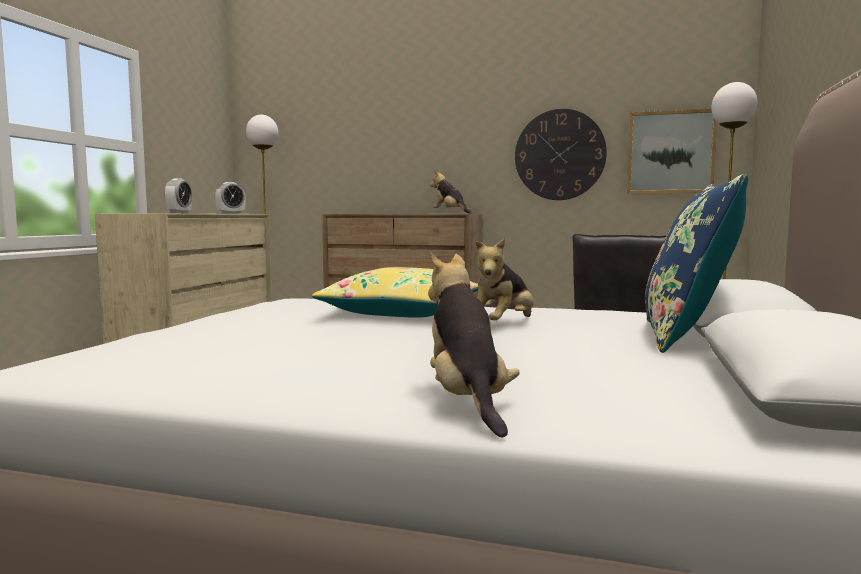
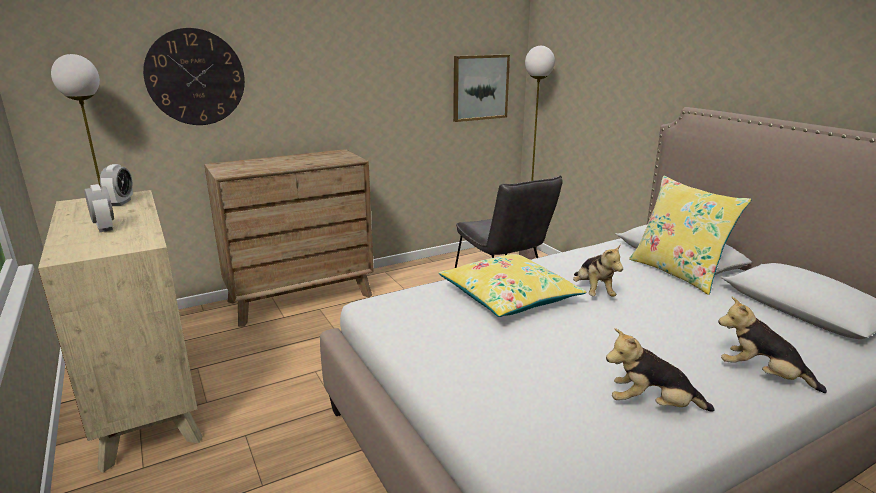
camera: 45 degrees left, 15 degrees up
plush toy [430,171,472,214] -> plush toy moved to [606,328,714,412]
wall clock [515,109,607,200] -> wall clock moved to [143,28,245,125]
blue pillow [645,174,748,353] -> yellow pillow [629,176,751,295]

